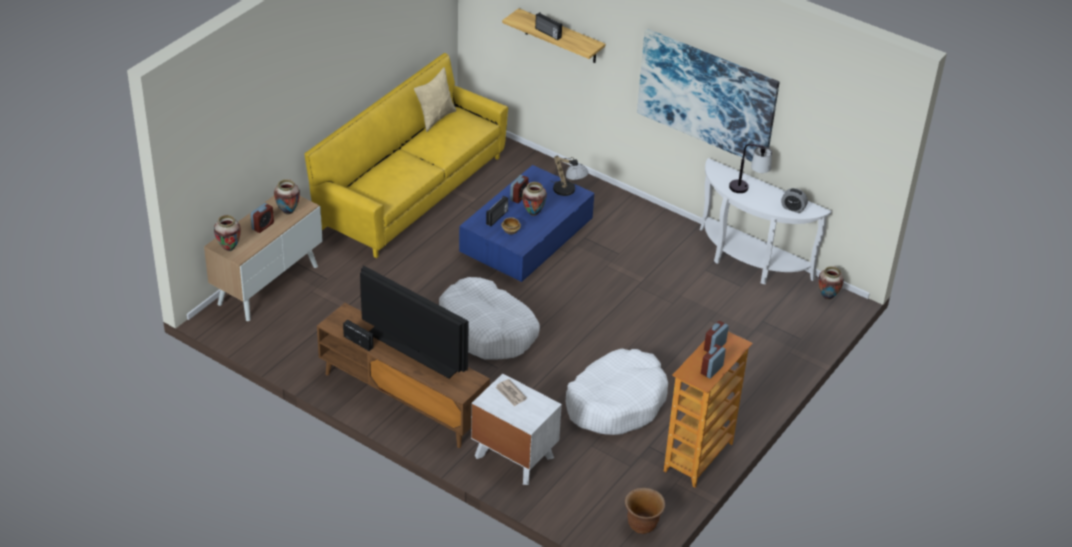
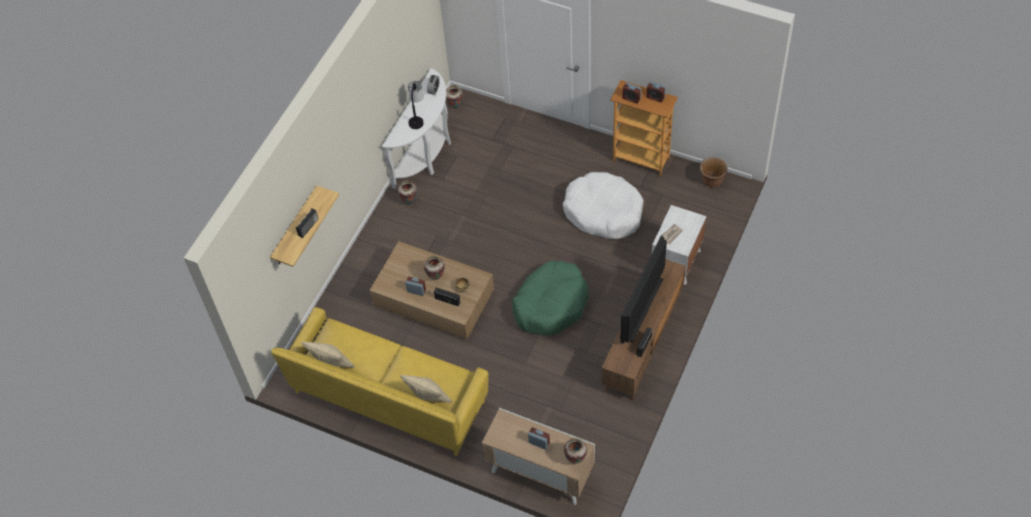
camera: 95 degrees left, 15 degrees up
vase [274,179,300,215] -> vase moved to [398,181,417,204]
white dog bed [439,277,540,360] -> green dog bed [512,261,588,336]
blue coffee table [459,165,594,282] -> brown coffee table [369,241,494,339]
table lamp [551,156,588,196] -> none
picture [637,29,780,162] -> none
none -> beige pillow [400,375,452,403]

